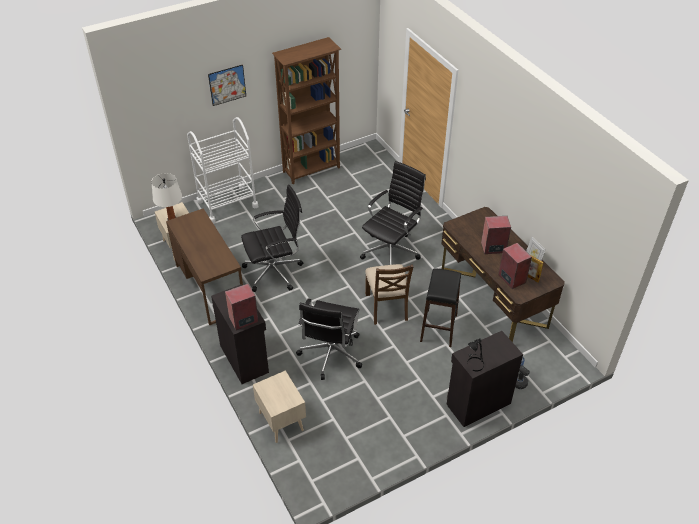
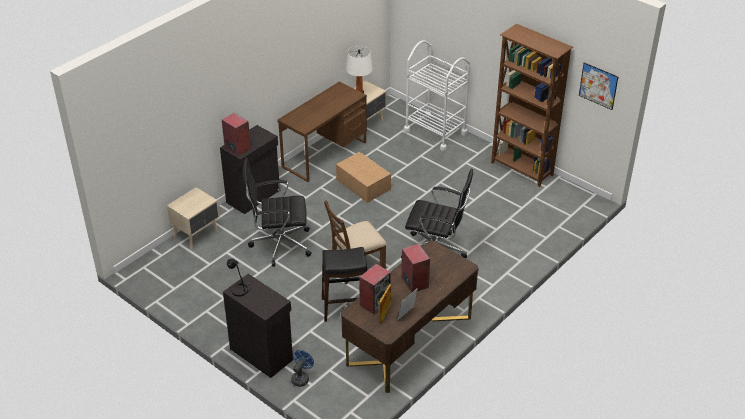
camera: 70 degrees right, 5 degrees down
picture [208,64,246,106] -> picture moved to [579,63,618,110]
black office chair [241,184,303,292] -> cardboard box [336,152,391,203]

